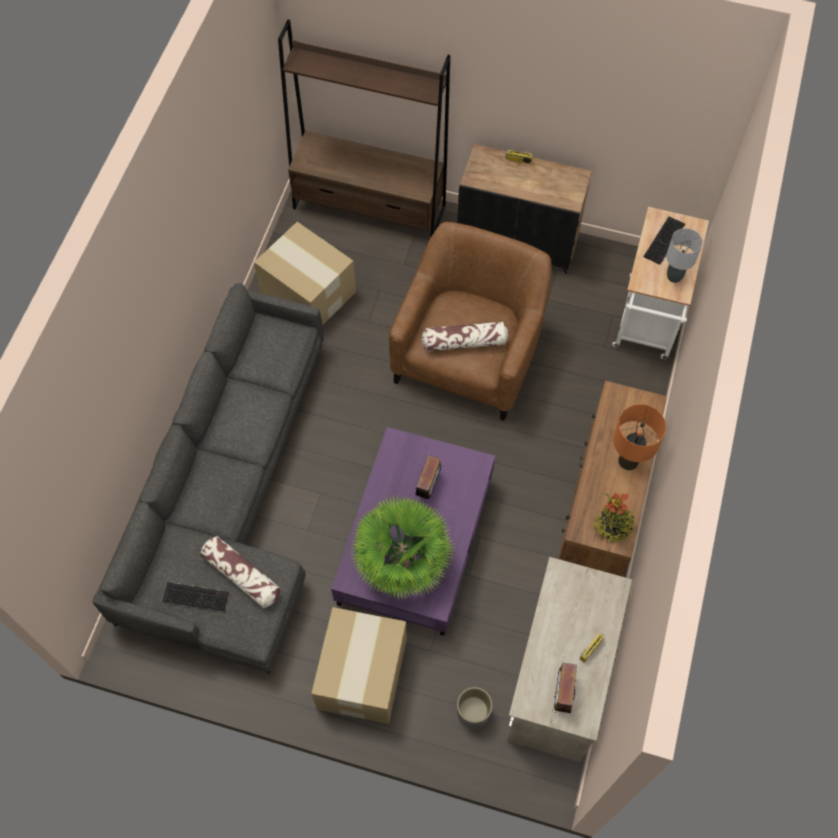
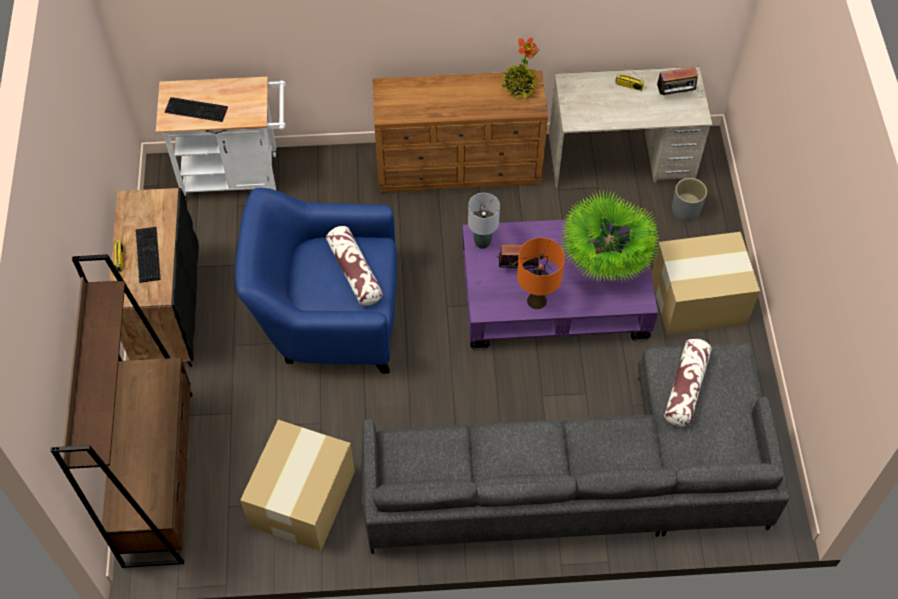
camera: 110 degrees left, 5 degrees down
keyboard [162,582,229,612] -> keyboard moved to [136,227,161,283]
brown armchair [389,222,552,421] -> blue armchair [235,188,397,374]
orange table lamp [613,404,666,470] -> orange table lamp moved to [517,238,565,309]
grey table lamp [666,228,703,283] -> grey table lamp moved to [468,193,500,249]

